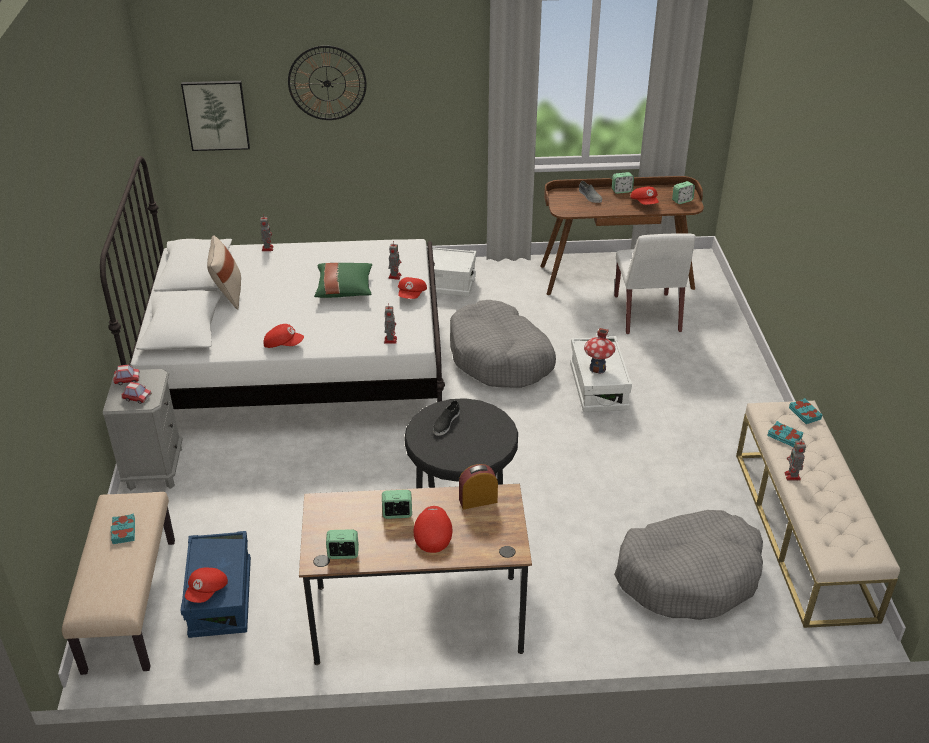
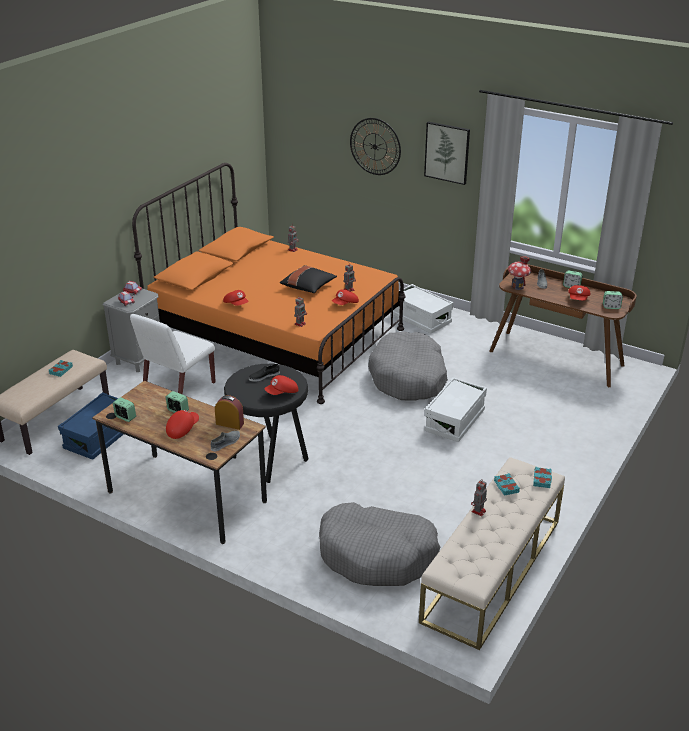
camera: 35 degrees right, 5 degrees down
white bed [100,156,445,409] -> orange bed [132,163,406,404]
picture [181,81,250,151] -> picture moved to [424,121,470,185]
red cap [185,568,228,603] -> red cap moved to [264,375,298,395]
beige pillow [207,235,241,310] -> none
green pillow [314,263,372,298] -> black pillow [280,266,337,293]
toy house [584,328,616,374] -> toy house moved to [508,256,531,290]
white chair [614,233,696,334] -> white chair moved to [130,314,216,395]
none -> grey shoe [211,431,240,451]

